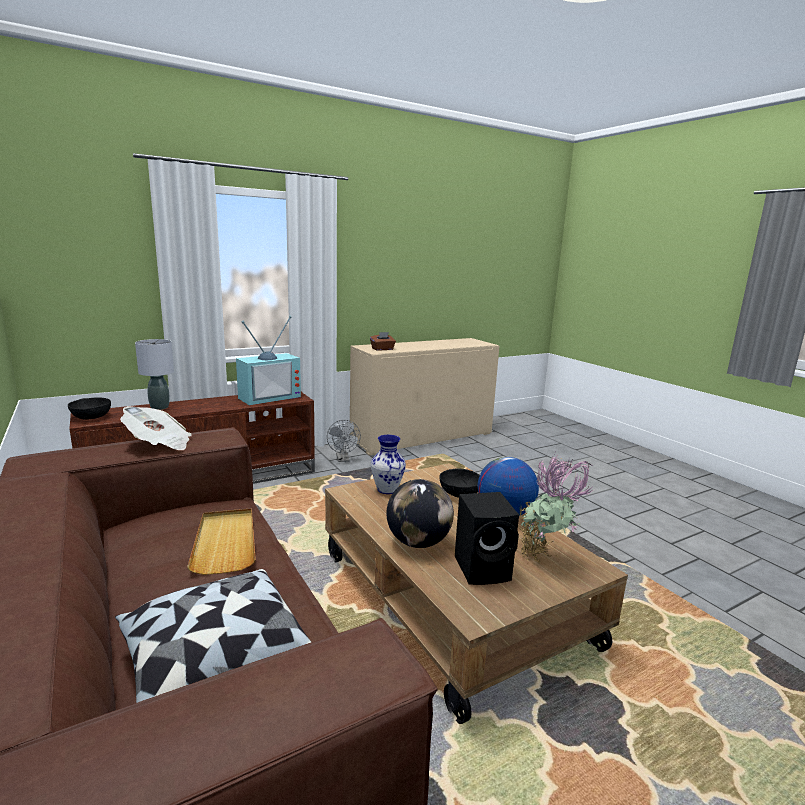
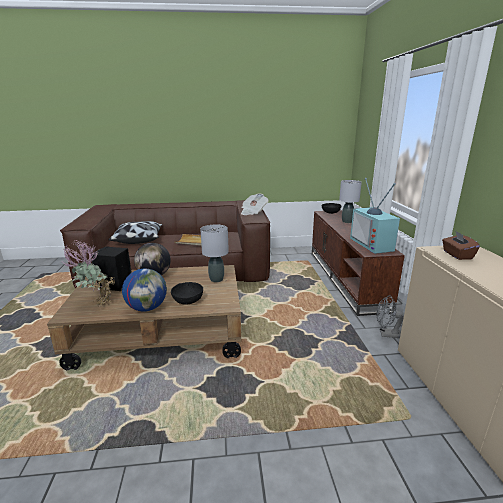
camera: 115 degrees right, 5 degrees up
vase [371,435,406,494] -> grey table lamp [200,224,229,282]

